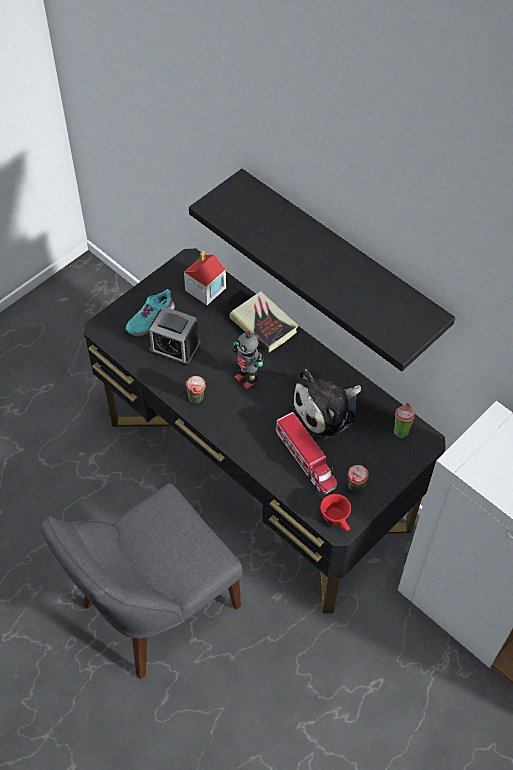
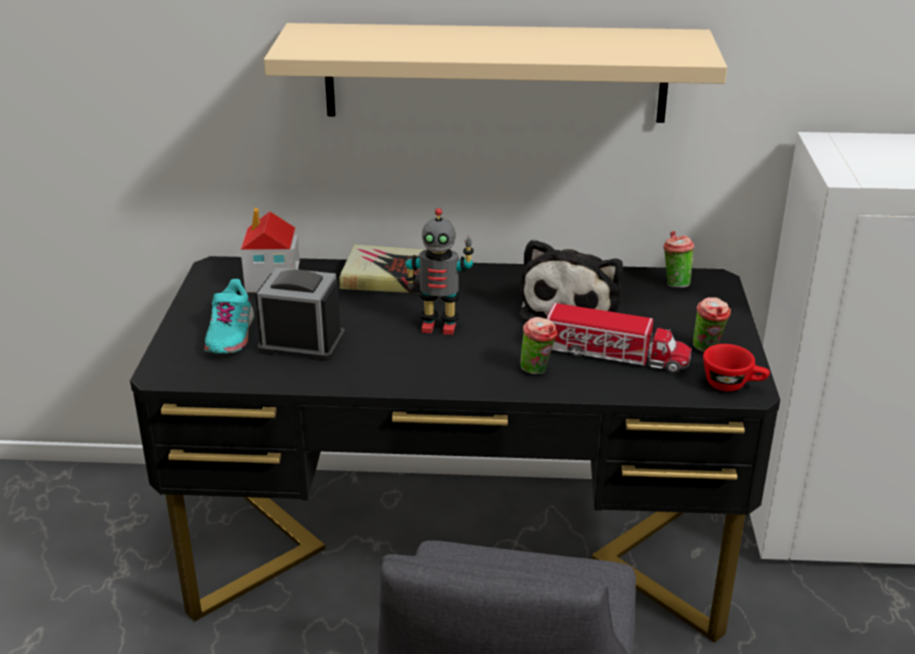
camera: 40 degrees left, 25 degrees down
alarm clock [149,306,201,366] -> alarm clock turned 150 degrees counterclockwise [255,267,345,361]
cup [186,376,206,403] -> cup moved to [520,317,557,374]
black shelf [189,169,455,372] -> beige shelf [264,23,727,123]

